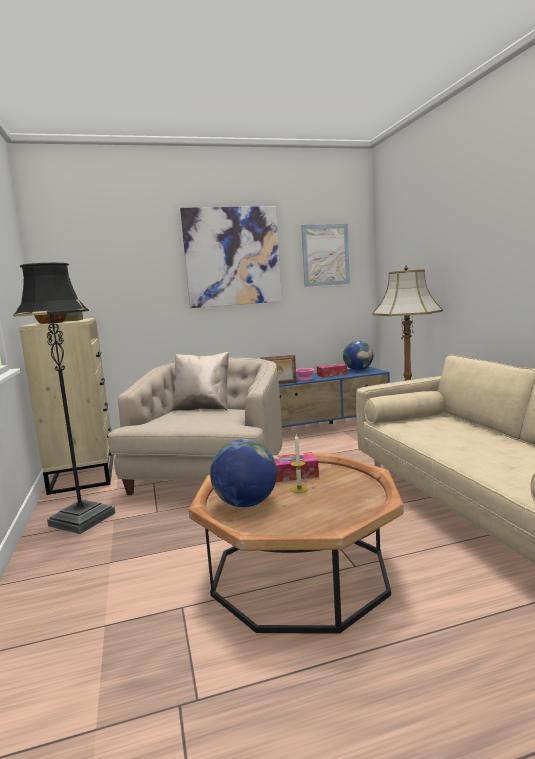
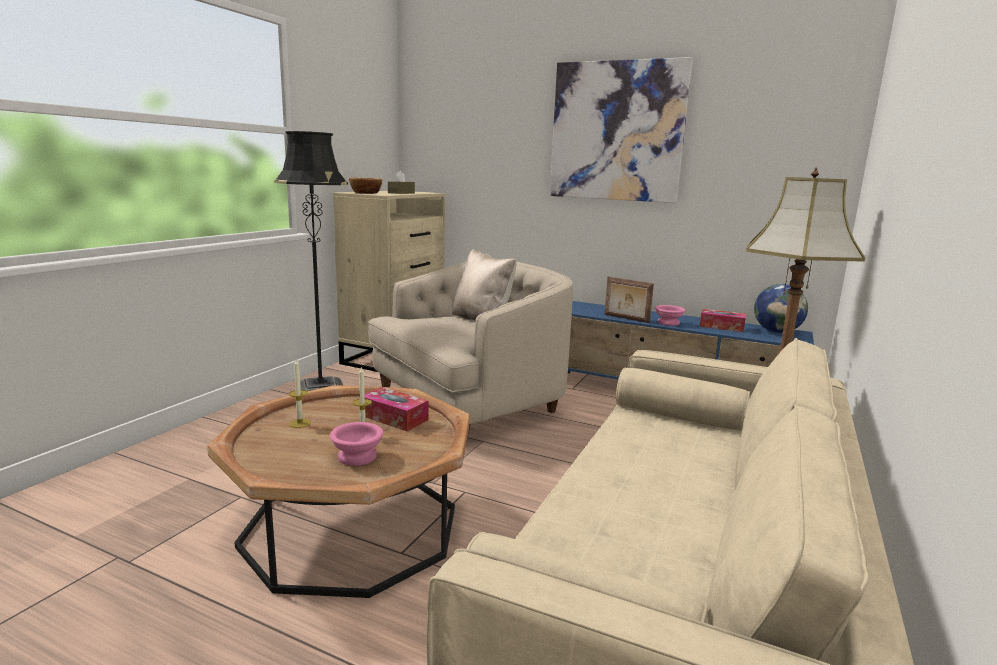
camera: 40 degrees right, 5 degrees up
globe [210,439,277,507] -> candle [289,358,311,428]
picture [301,224,350,287] -> none
none -> pink bowl [330,422,383,466]

